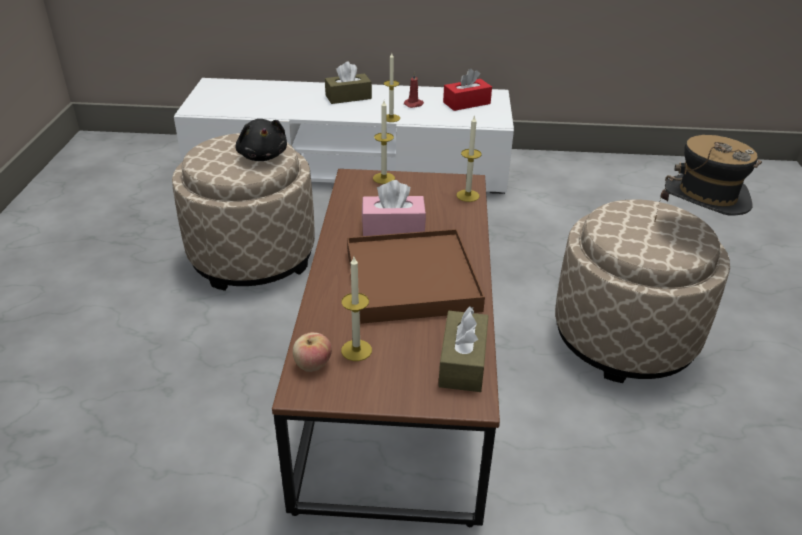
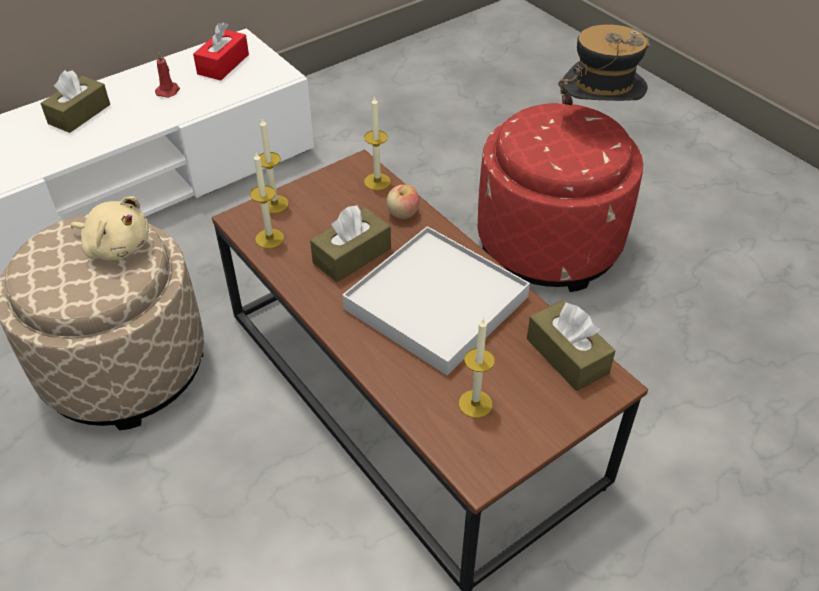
camera: 40 degrees left, 10 degrees up
black plush toy [236,119,287,161] -> beige plush toy [71,196,149,260]
apple [293,332,332,372] -> apple moved to [387,184,420,219]
brown tray [347,229,485,324] -> white tray [342,226,530,375]
pink tissue box [362,180,426,236] -> brown tissue box [310,205,391,282]
candle [384,53,400,122] -> candle moved to [250,152,284,248]
beige ottoman [555,200,730,383] -> red ottoman [478,103,643,292]

